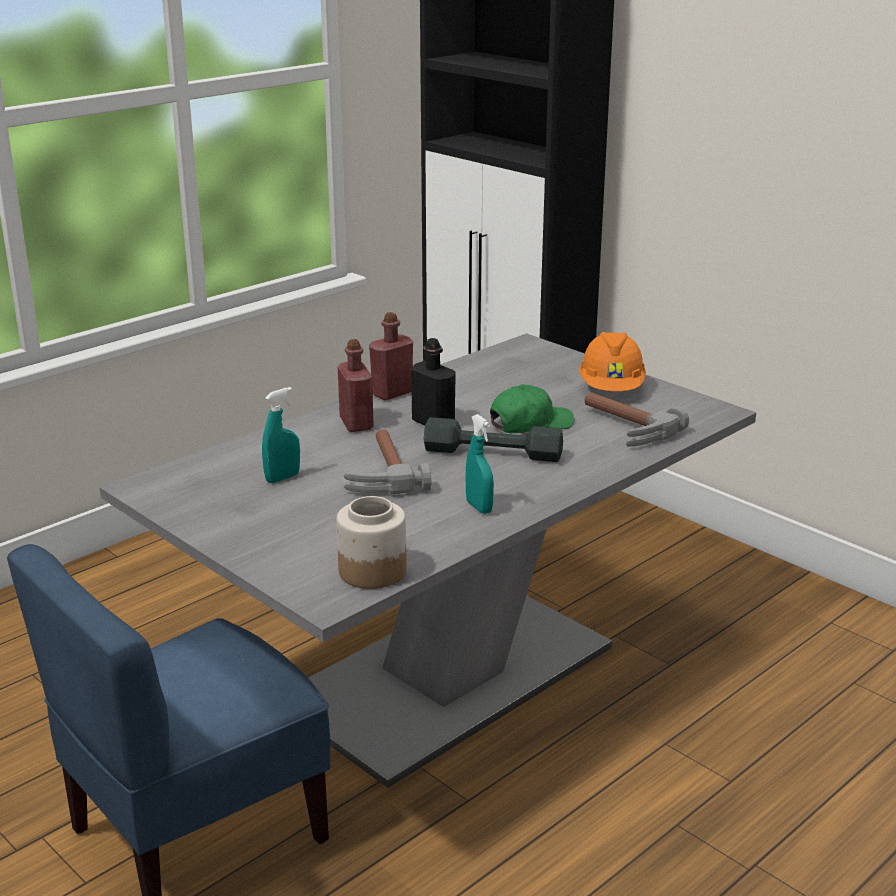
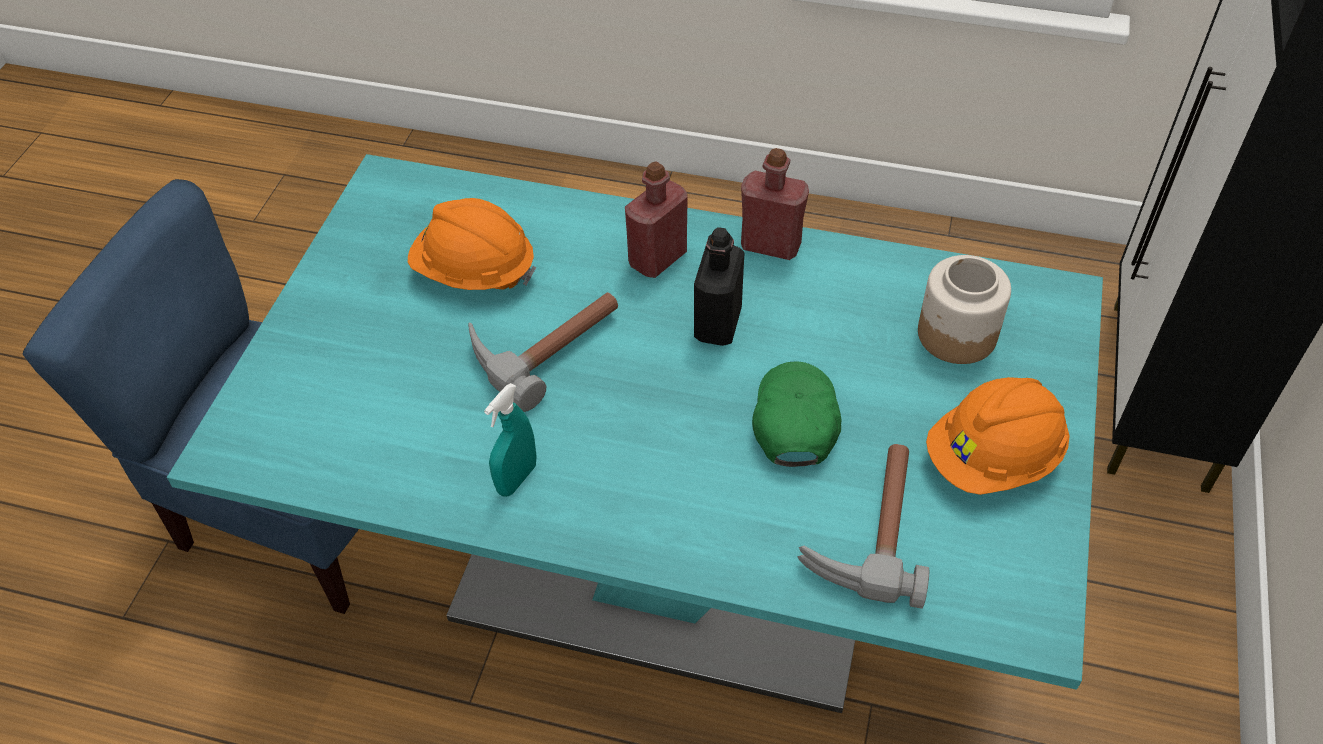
camera: 60 degrees right, 25 degrees up
grey dining table [99,333,756,788] -> turquoise dining table [167,154,1103,713]
turquoise spray bottle [262,387,300,483] -> orange hard hat [408,198,536,290]
jar [336,496,407,589] -> jar moved to [918,255,1011,364]
grey dumbbell [424,417,563,462] -> none
green cap [490,384,574,433] -> green cap turned 120 degrees counterclockwise [752,361,841,467]

